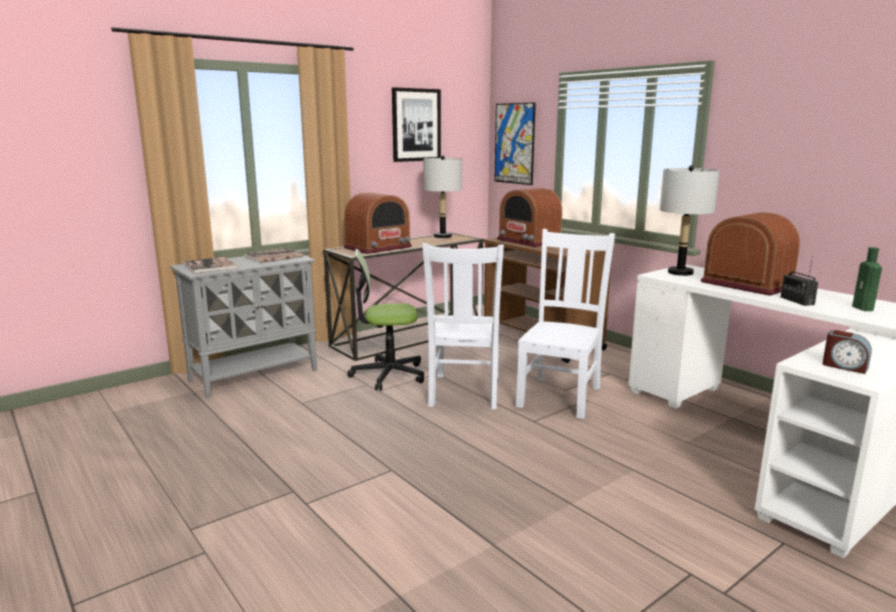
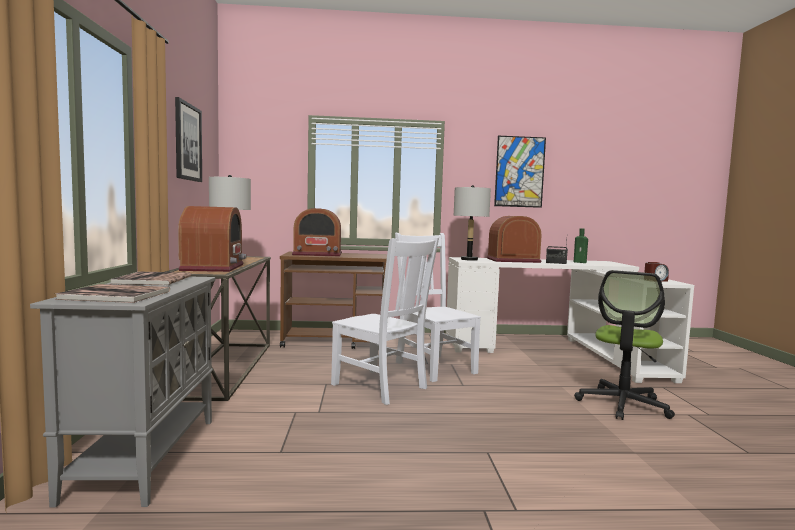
camera: 55 degrees left, 10 degrees down
office chair [347,249,424,391] -> office chair moved to [574,270,675,420]
picture [494,102,536,185] -> picture moved to [494,136,546,208]

